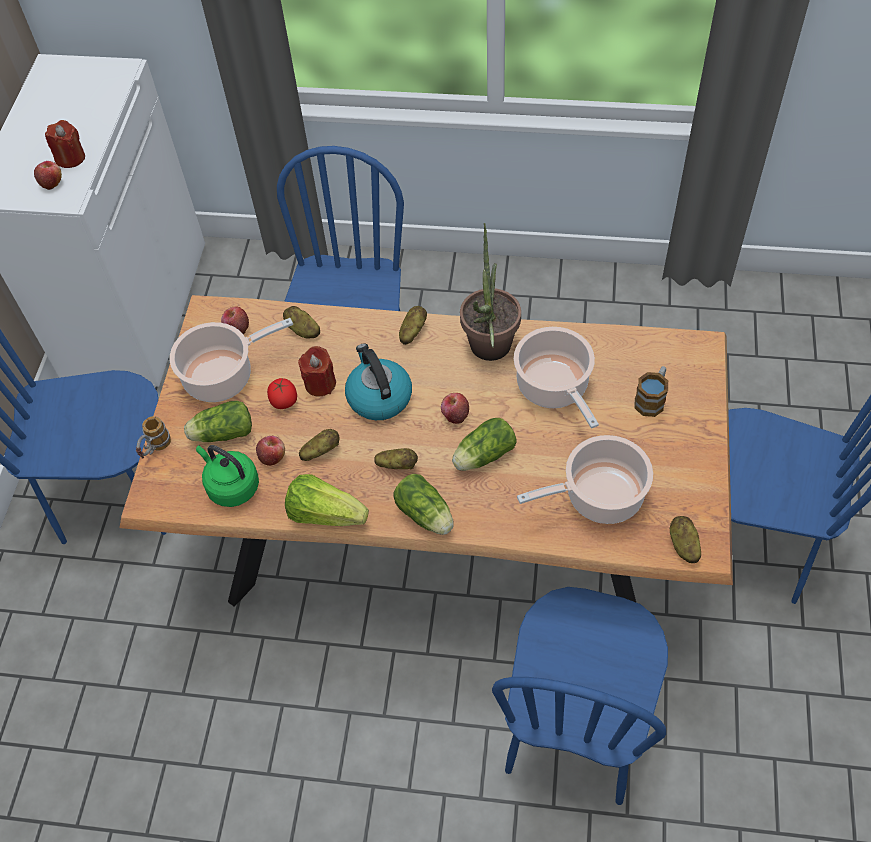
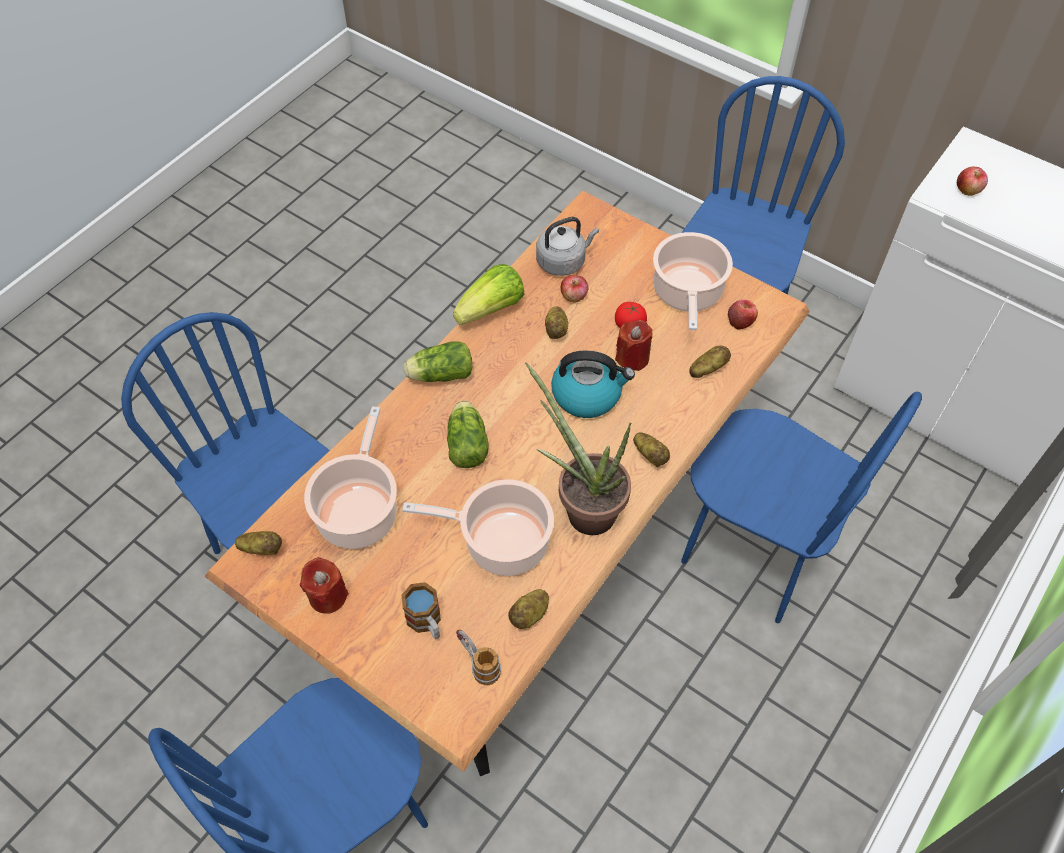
camera: 115 degrees right, 0 degrees up
red candle [45,120,85,168] -> red candle moved to [300,557,349,614]
mug [136,416,171,459] -> mug moved to [456,629,501,685]
lettuce [184,401,252,442] -> none
green kettle [196,445,259,507] -> grey kettle [536,217,599,276]
potato [374,448,418,469] -> potato moved to [508,589,549,629]
apple [441,393,469,424] -> none

